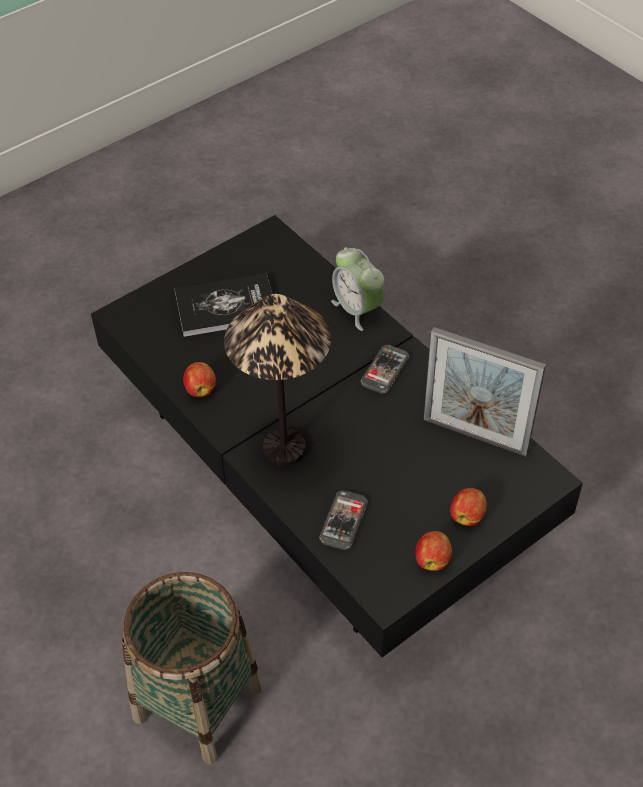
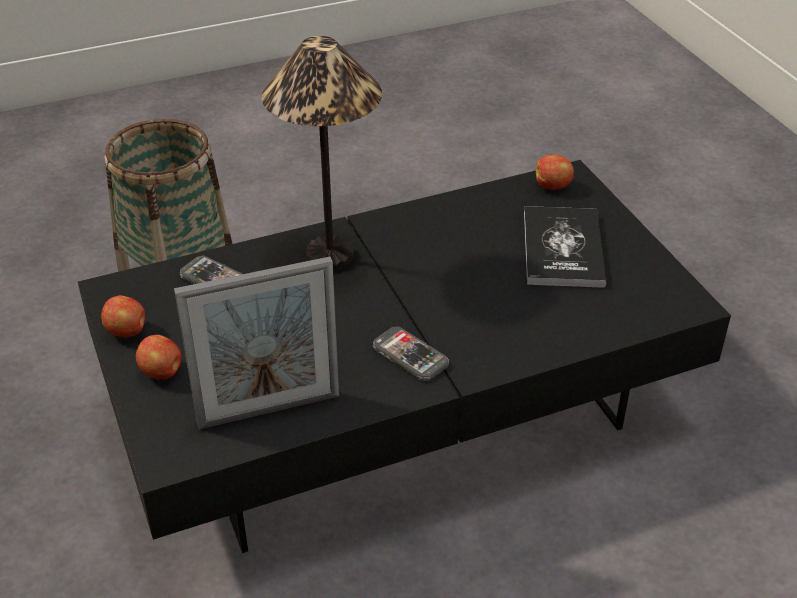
camera: 105 degrees right, 10 degrees down
apple [183,362,216,397] -> apple moved to [536,155,574,190]
alarm clock [331,247,384,331] -> none
picture frame [424,327,546,456] -> picture frame turned 150 degrees counterclockwise [174,257,339,429]

